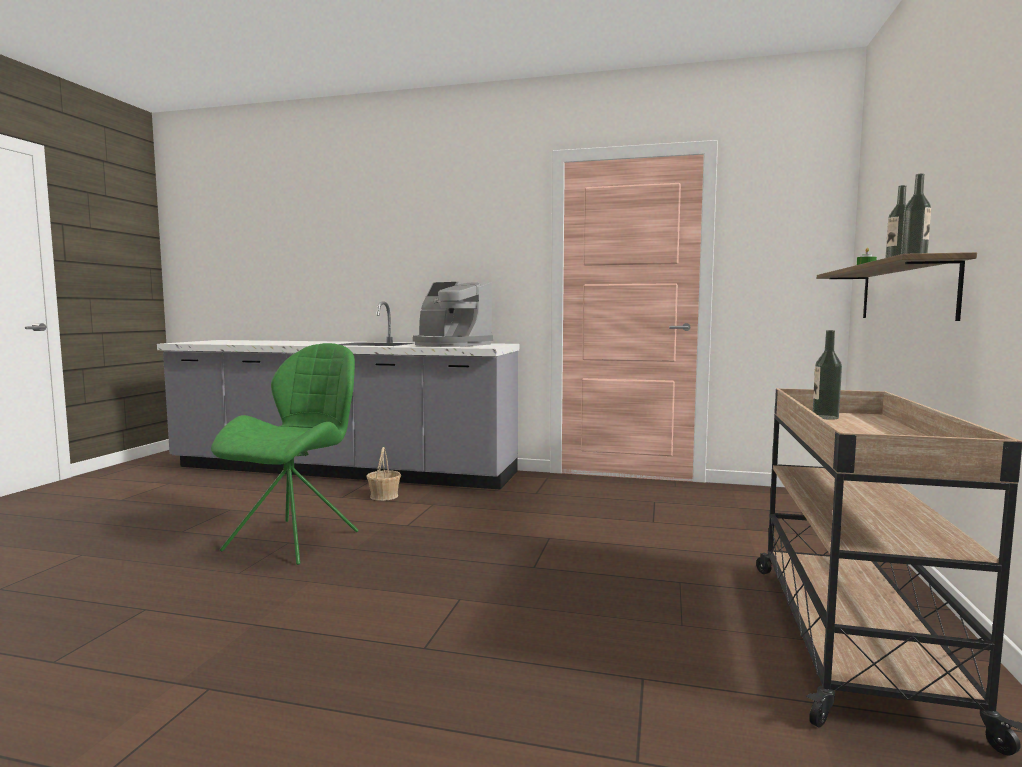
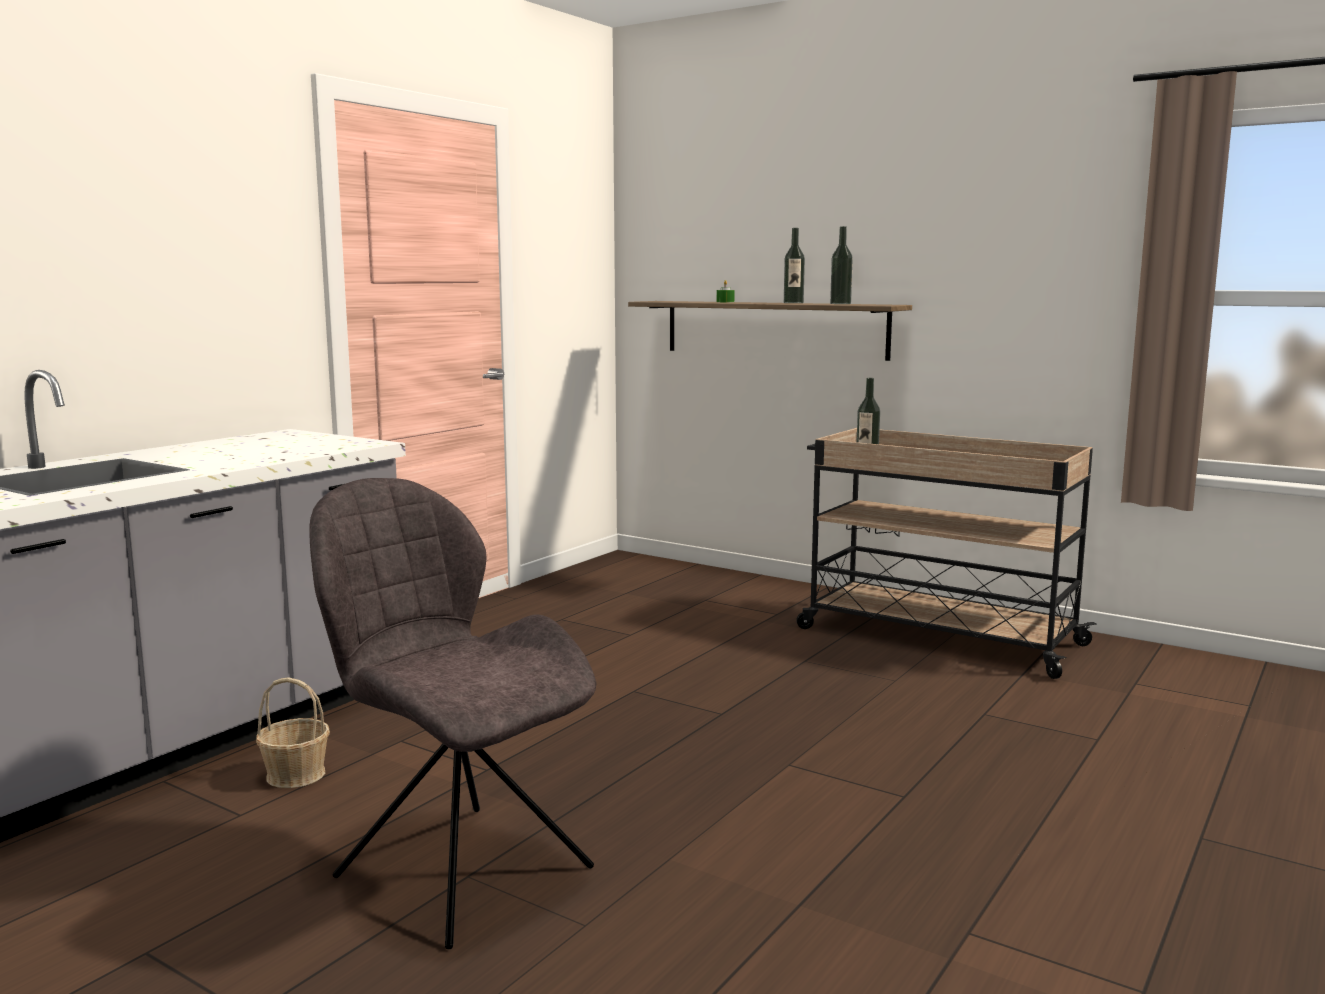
camera: 70 degrees left, 5 degrees up
green chair [211,343,359,565] -> grey chair [309,478,596,949]
coffee machine [413,282,493,347] -> none

